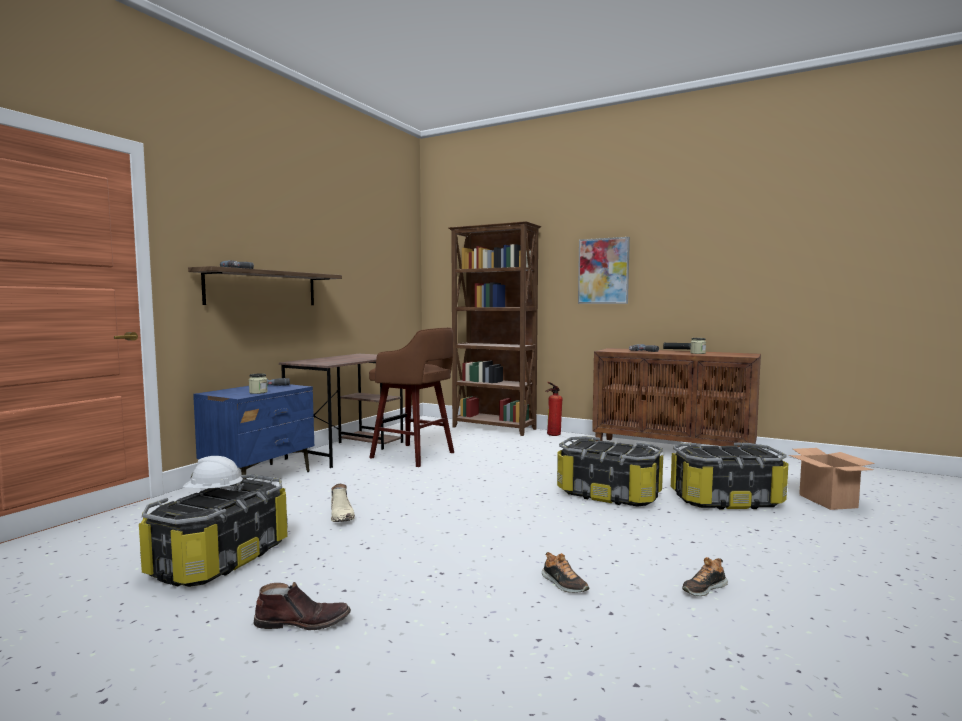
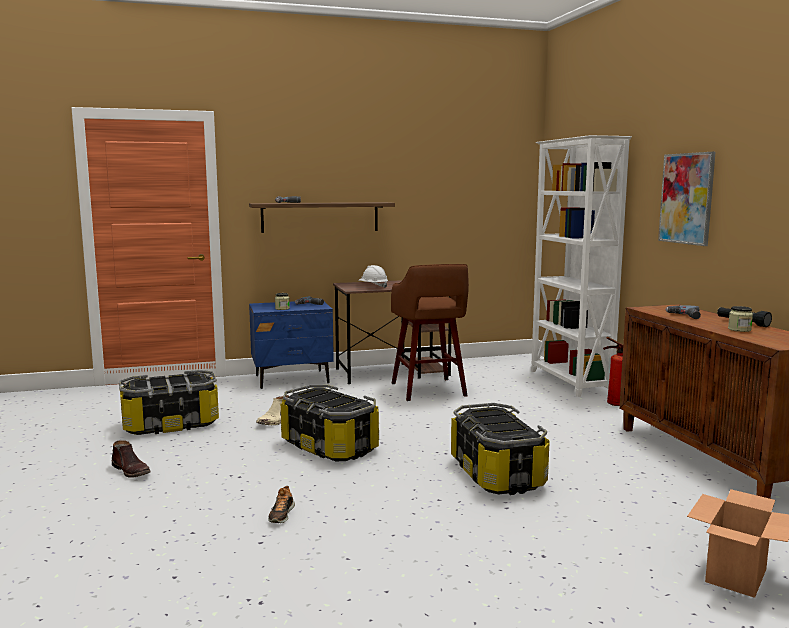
camera: 45 degrees right, 5 degrees up
white hard hat [183,456,244,492] -> white hard hat moved to [359,265,388,288]
brown bookcase [448,221,541,436] -> white bookcase [531,135,632,397]
storage box [671,443,788,509] -> storage box moved to [281,384,379,461]
shoe [682,557,728,596] -> none

